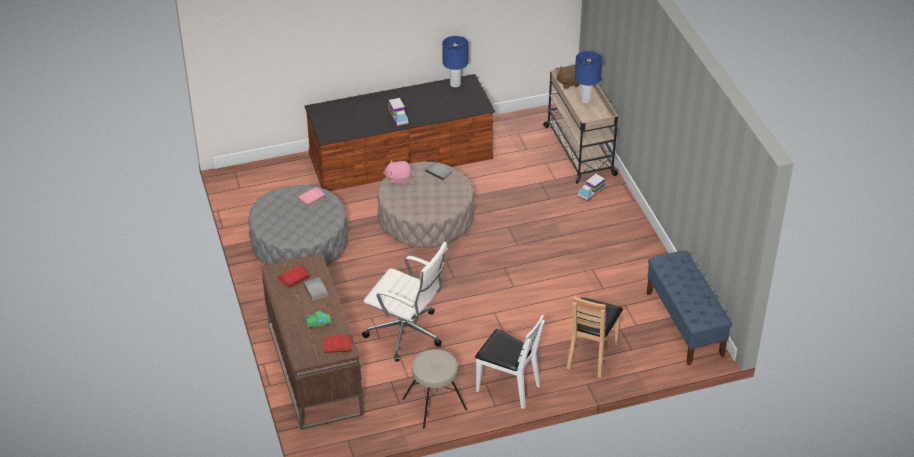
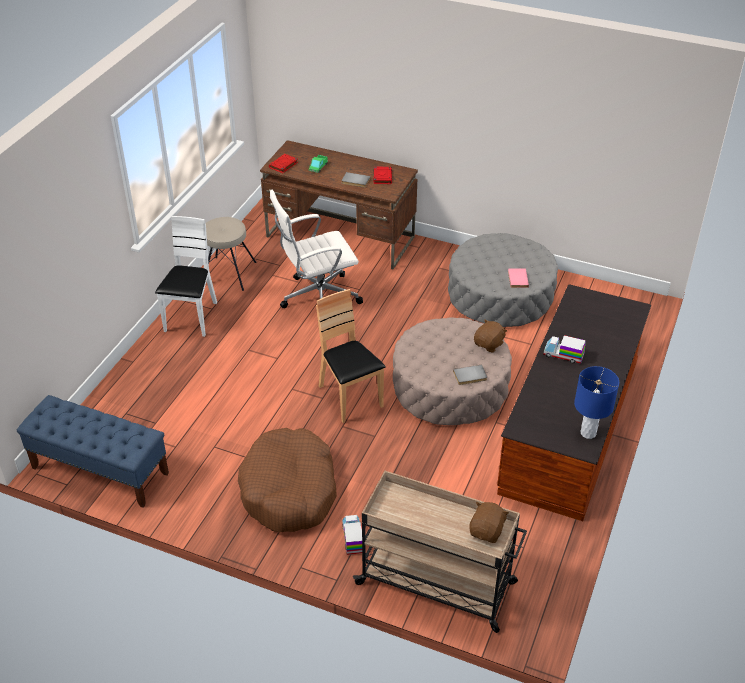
camera: 130 degrees right, 0 degrees up
pink plush toy [383,160,412,184] -> brown plush toy [474,319,507,353]
white chair [475,315,545,409] -> white chair turned 120 degrees clockwise [155,216,217,337]
brown chair [567,297,623,378] -> brown chair moved to [316,289,385,423]
blue table lamp [575,51,602,103] -> none
none -> brown dog bed [238,428,337,532]

